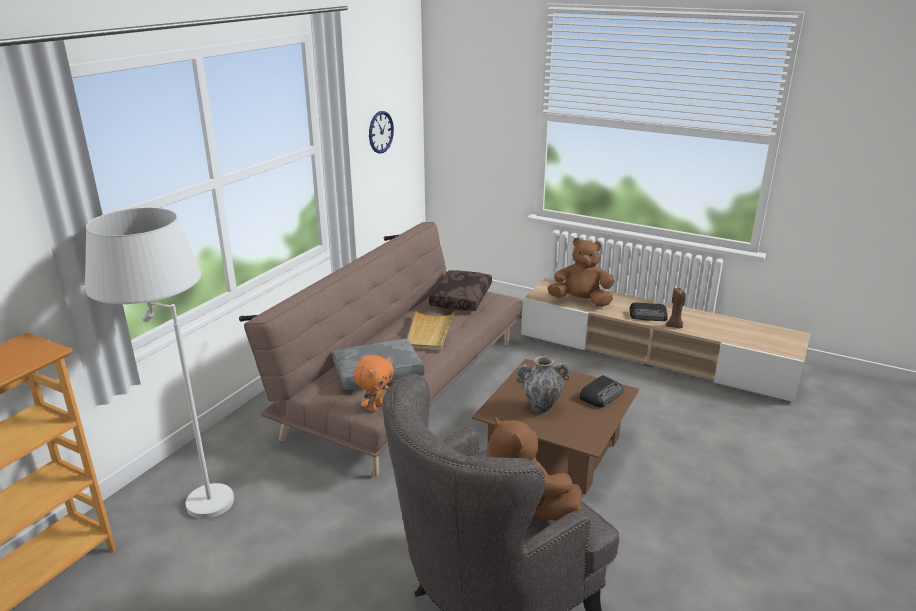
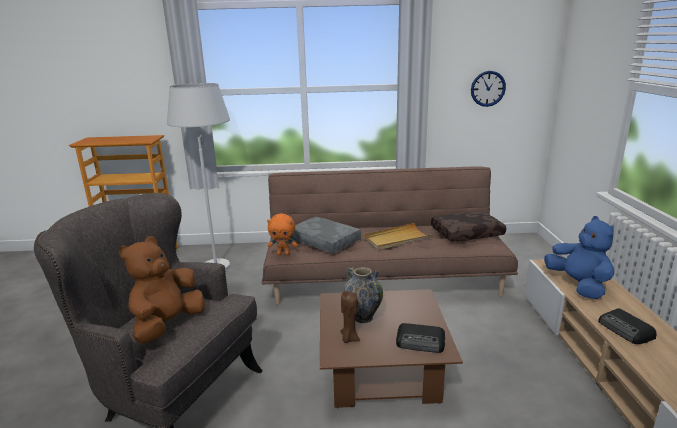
camera: 60 degrees right, 5 degrees down
brown plush toy [547,237,615,307] -> blue plush toy [544,216,614,299]
brown candle [666,288,686,329] -> brown candle moved to [340,291,360,343]

